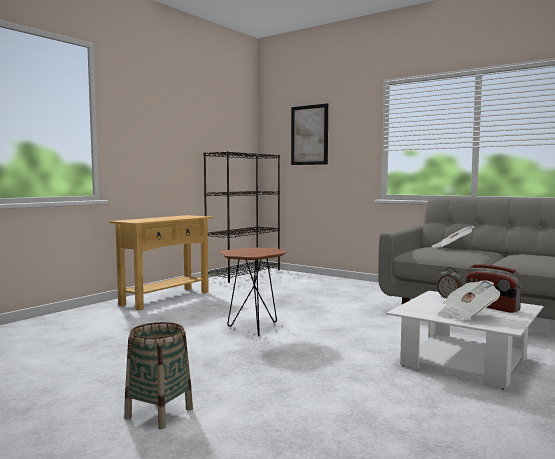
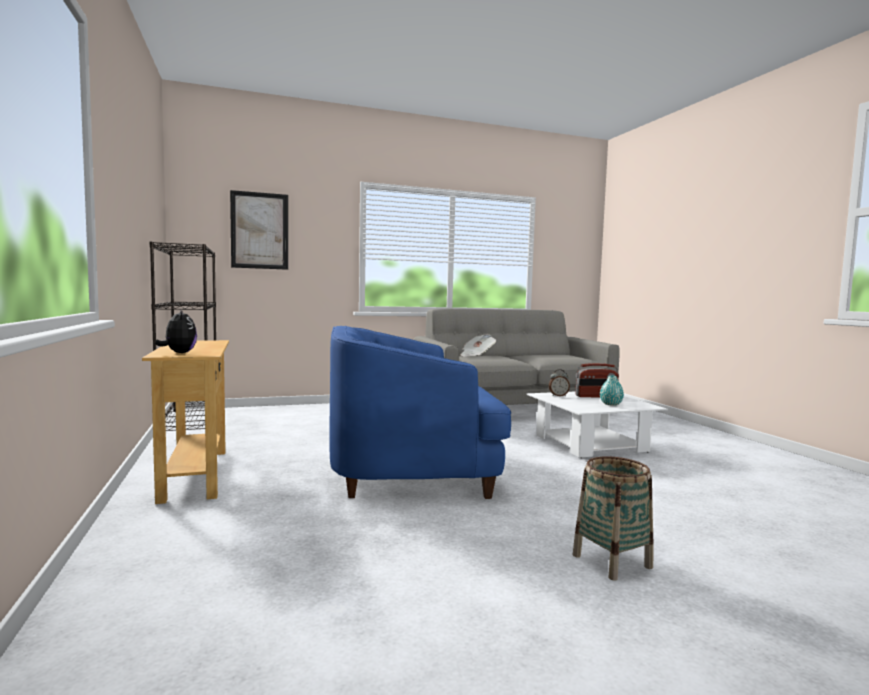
camera: 55 degrees left, 0 degrees up
brown side table [219,247,286,336] -> blue armchair [330,326,511,499]
newspaper [437,280,500,320] -> turquoise vase [600,375,624,406]
none -> plush toy [155,309,197,353]

